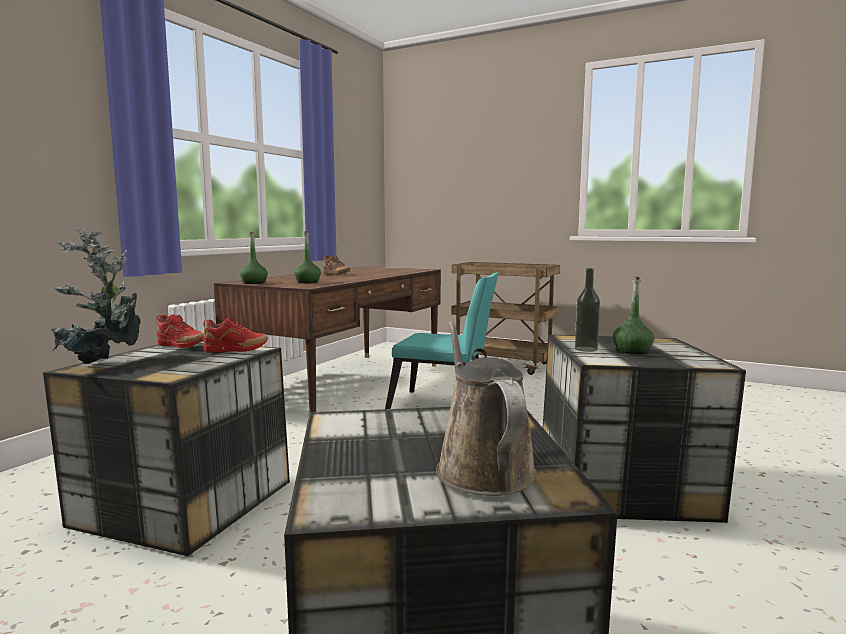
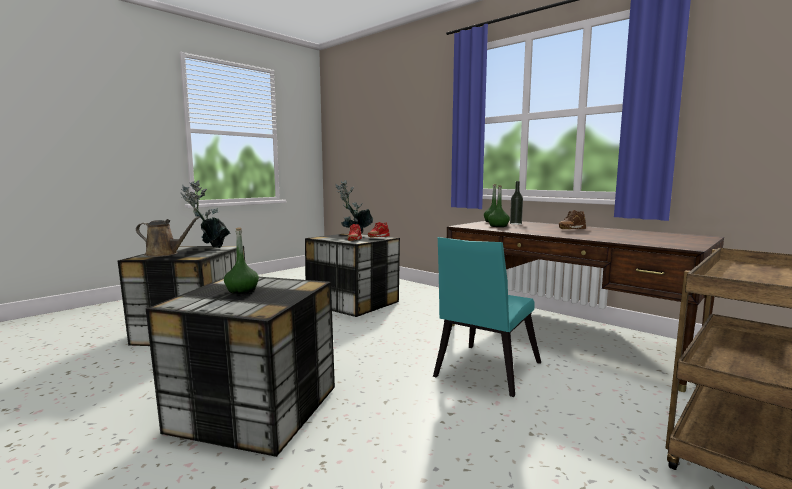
camera: 105 degrees right, 0 degrees up
bottle [575,268,600,352] -> bottle moved to [510,181,523,225]
none -> potted plant [181,180,230,248]

